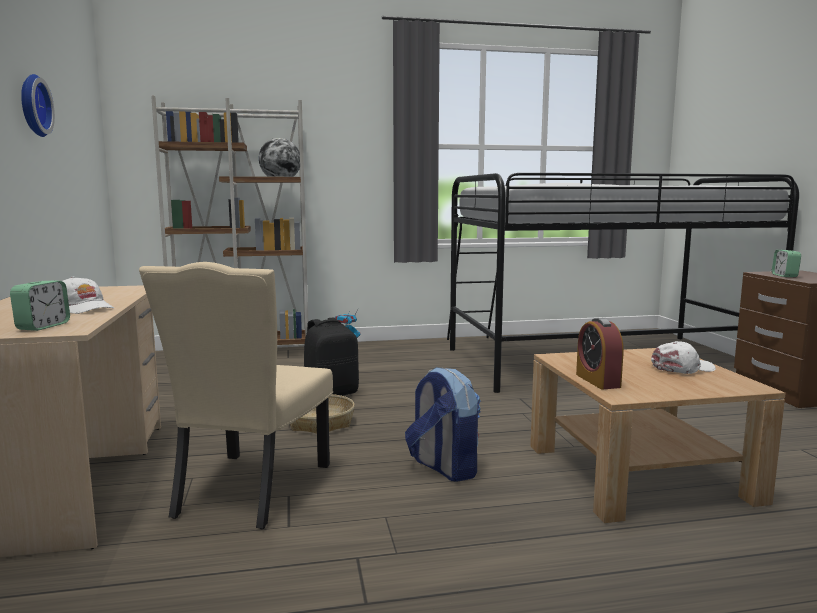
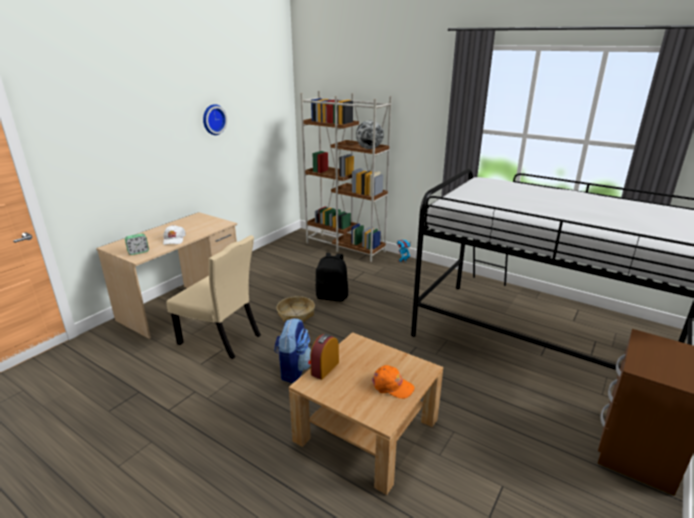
camera: 45 degrees right, 15 degrees up
beige chair [139,262,333,529] -> beige chair turned 120 degrees counterclockwise [166,235,261,359]
white cap [651,341,716,374] -> orange cap [372,365,415,399]
alarm clock [772,250,801,277] -> none

